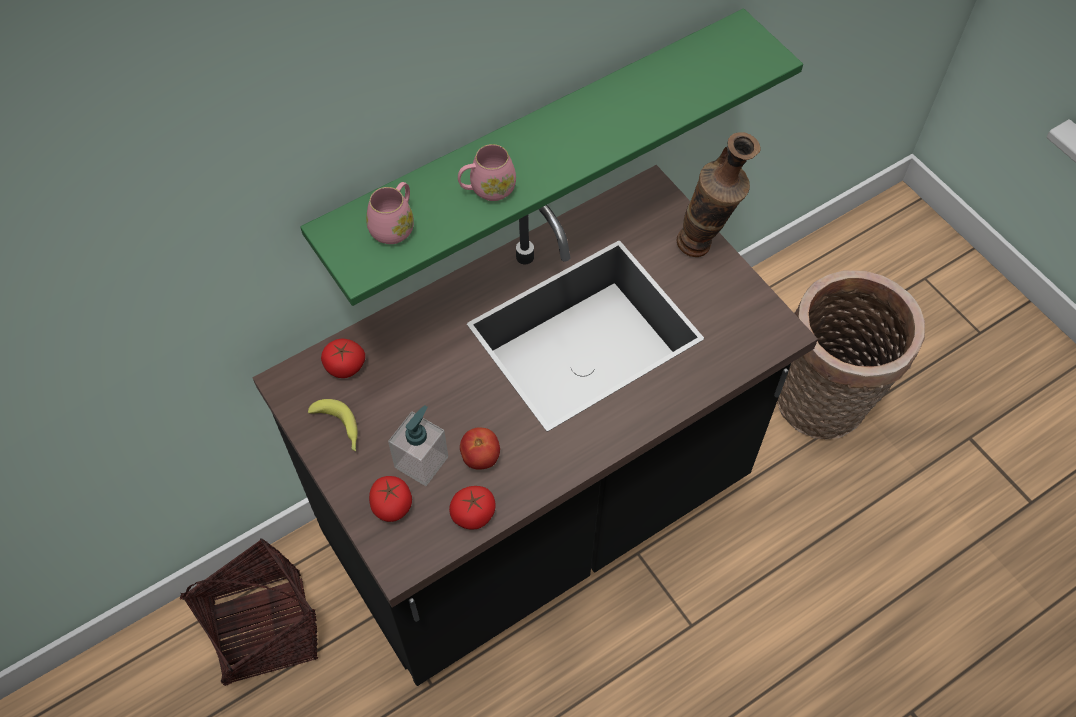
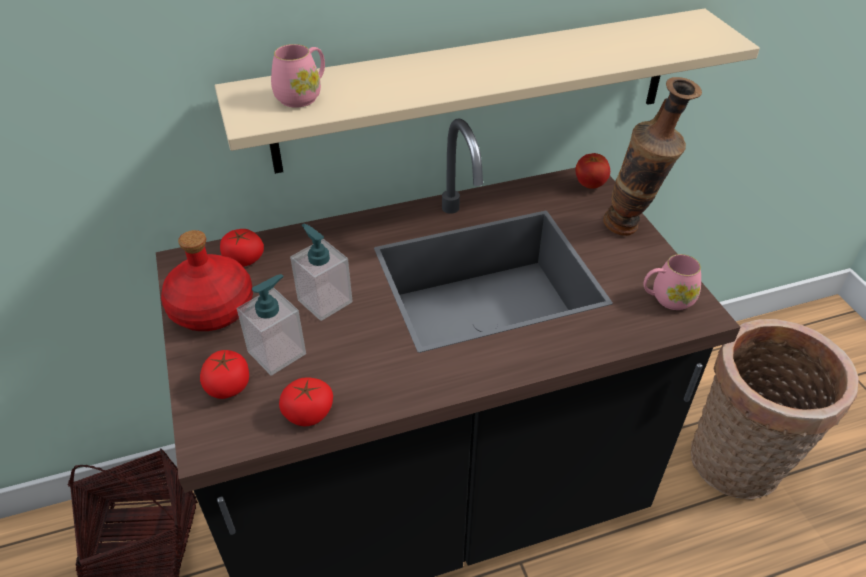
camera: 15 degrees right, 15 degrees down
green shelf [300,8,803,306] -> beige shelf [215,8,760,174]
banana [308,399,358,451] -> red bottle [161,230,253,331]
pink mug [458,144,516,201] -> pink mug moved to [644,254,701,310]
tomato [460,427,500,470] -> tomato moved to [575,153,610,189]
none -> soap dispenser [290,224,353,321]

